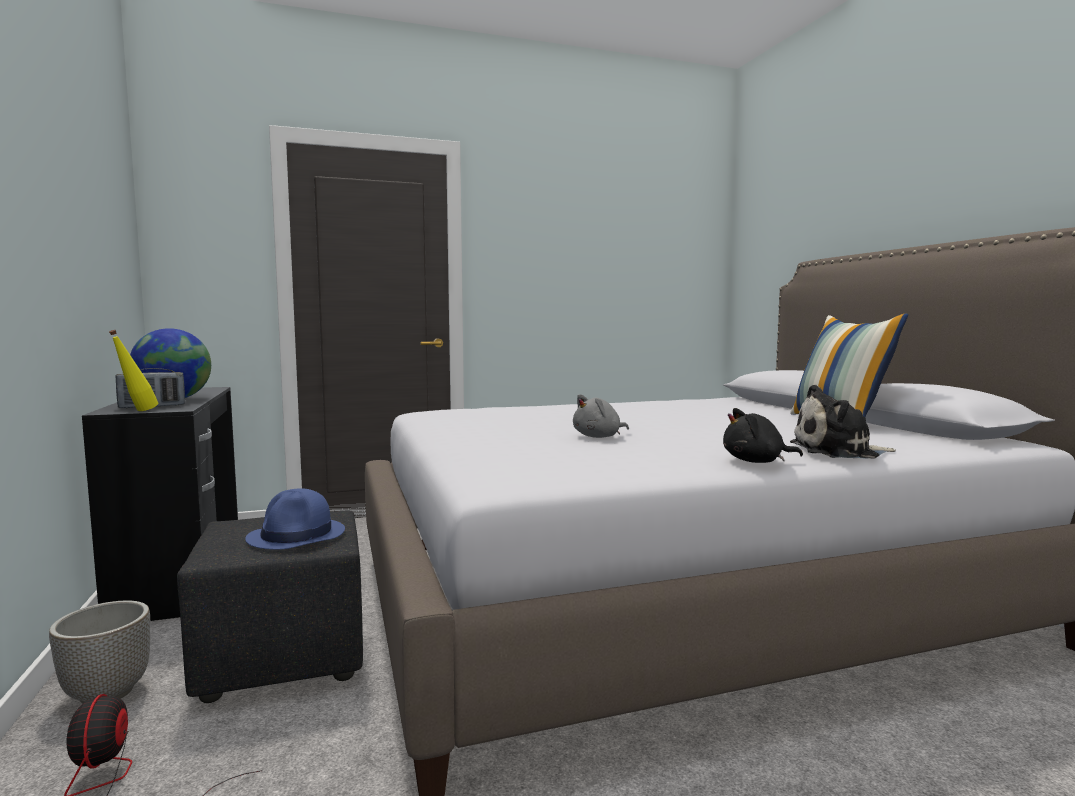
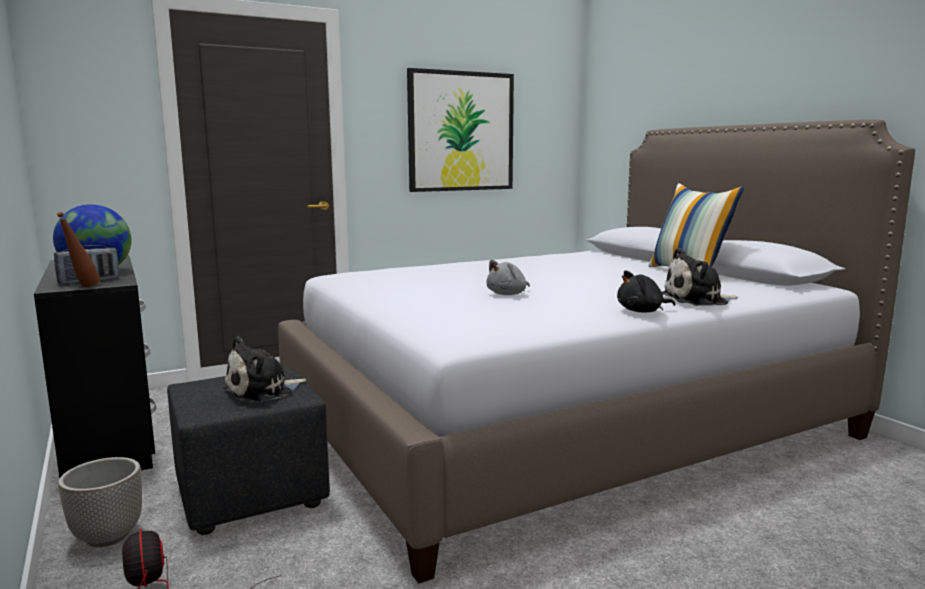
camera: 10 degrees left, 5 degrees up
yellow bottle [109,330,158,411] -> brown bottle [57,212,101,287]
blue hat [245,489,345,550] -> plush toy [223,336,306,403]
none -> picture [407,68,514,192]

